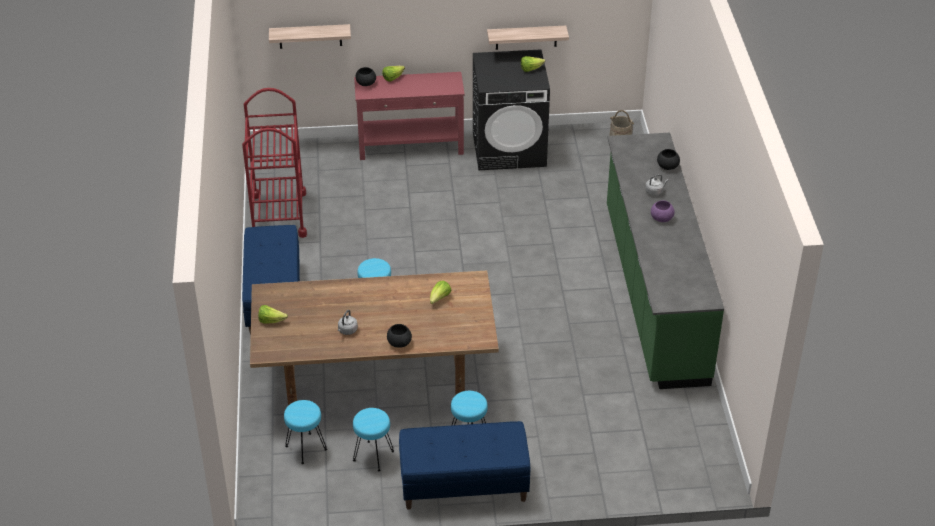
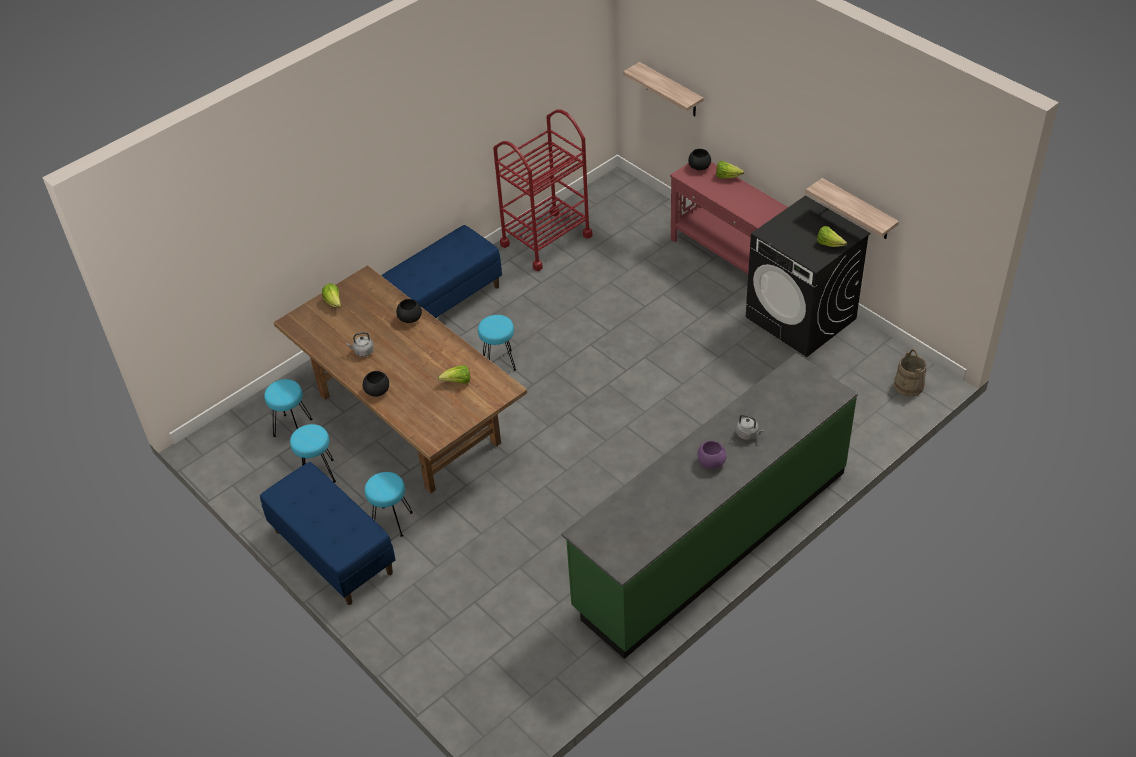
camera: 55 degrees right, 5 degrees up
black bowl [657,149,680,170] -> black bowl moved to [396,299,422,323]

